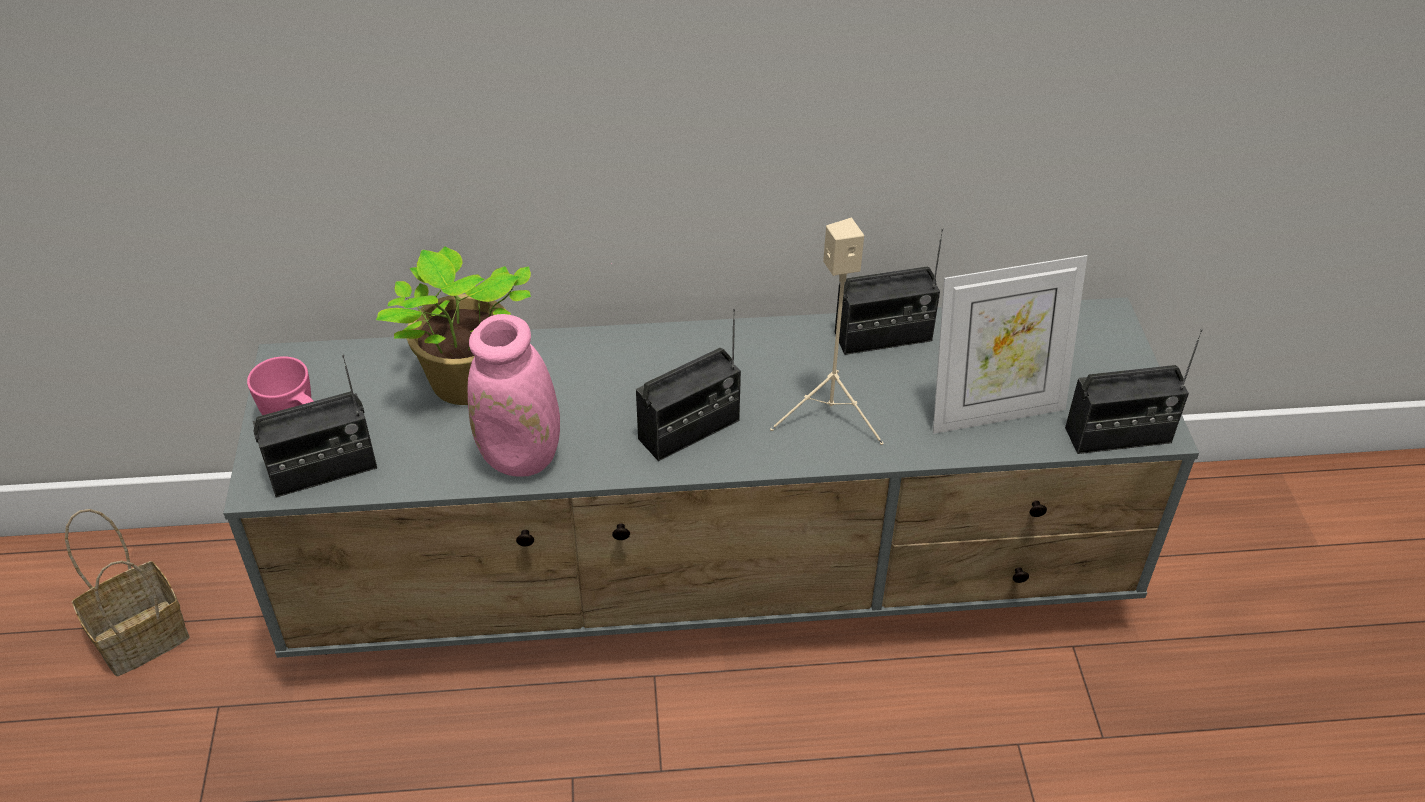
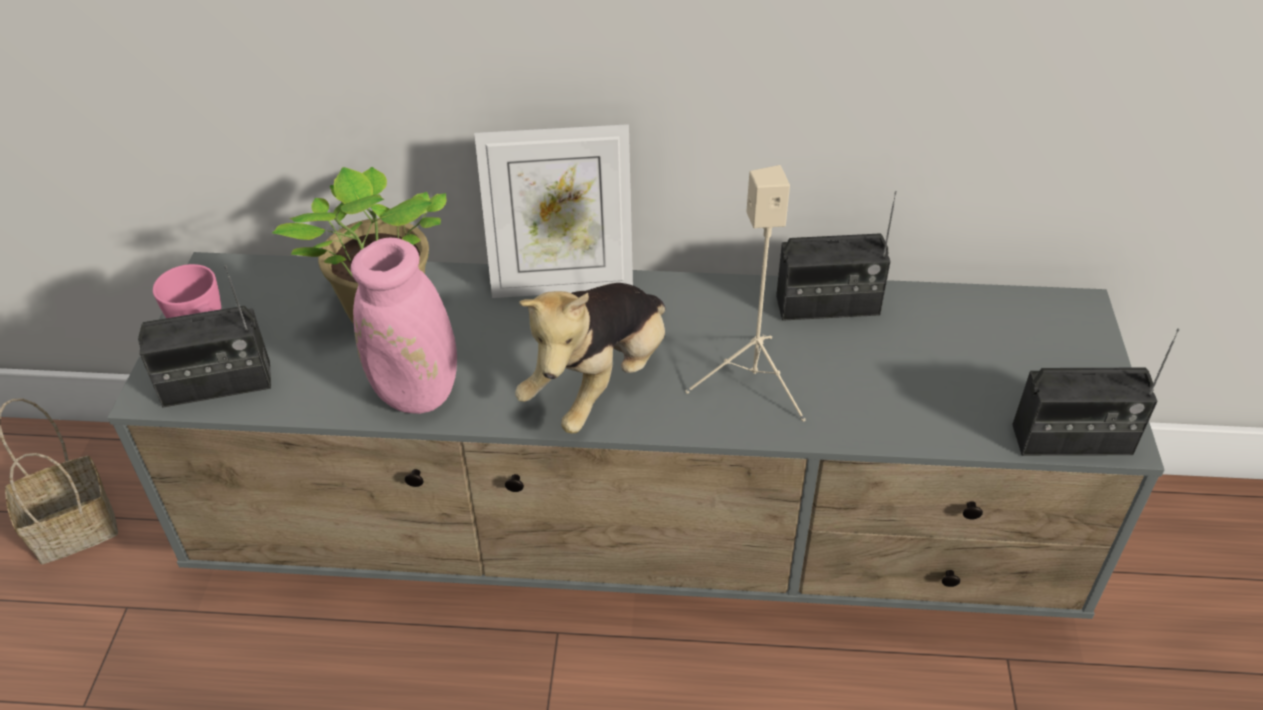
camera: 10 degrees right, 0 degrees up
radio [636,308,741,461] -> plush toy [515,283,665,433]
picture frame [933,255,1087,434] -> picture frame moved to [474,124,633,298]

